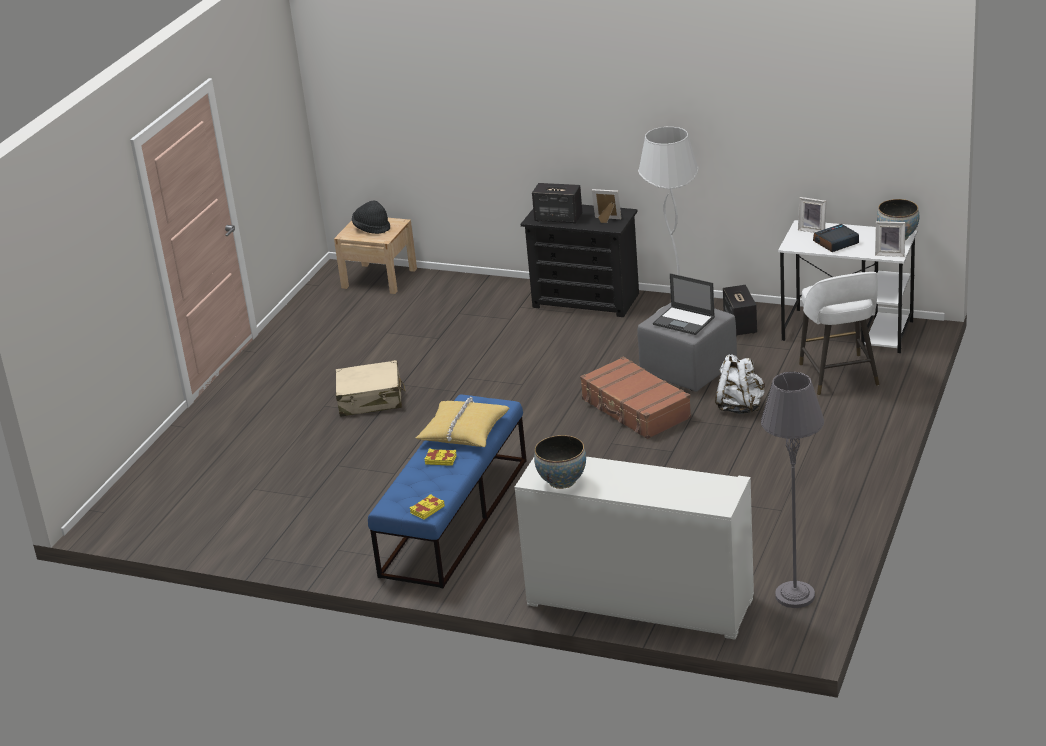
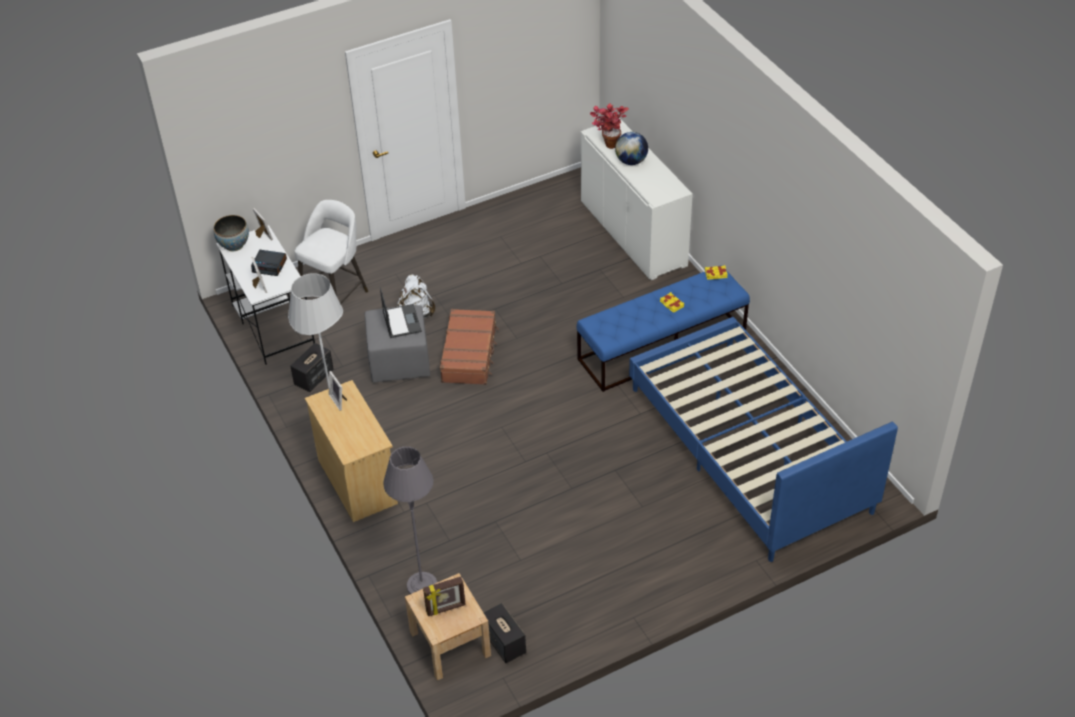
camera: 140 degrees left, 15 degrees up
beige suitcase [336,360,406,417] -> none
black hat [352,201,390,234] -> picture frame [423,577,466,616]
yellow pillow [416,397,509,447] -> none
black dresser [521,205,639,317] -> beige dresser [305,380,398,522]
speaker [532,183,582,224] -> speaker moved to [484,603,526,663]
bowl [534,435,586,489] -> none
grey floor lamp [761,372,824,608] -> grey floor lamp moved to [384,446,437,594]
none -> potted plant [590,103,629,149]
none -> globe [615,132,648,165]
none -> blue bed [629,317,898,562]

